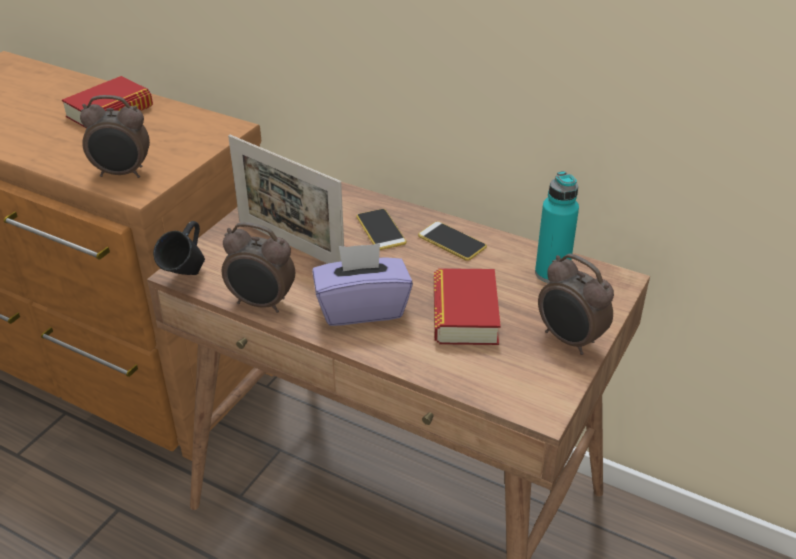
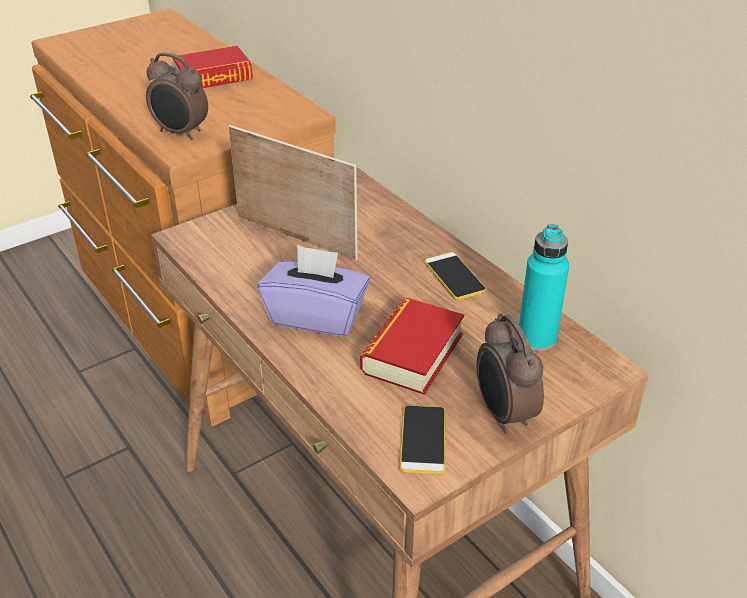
camera: 25 degrees right, 0 degrees up
black mug [153,221,205,275] -> none
alarm clock [222,222,295,313] -> none
picture frame [228,135,344,264] -> picture frame turned 150 degrees clockwise [229,125,358,260]
phone [356,209,407,250] -> phone moved to [399,405,446,475]

